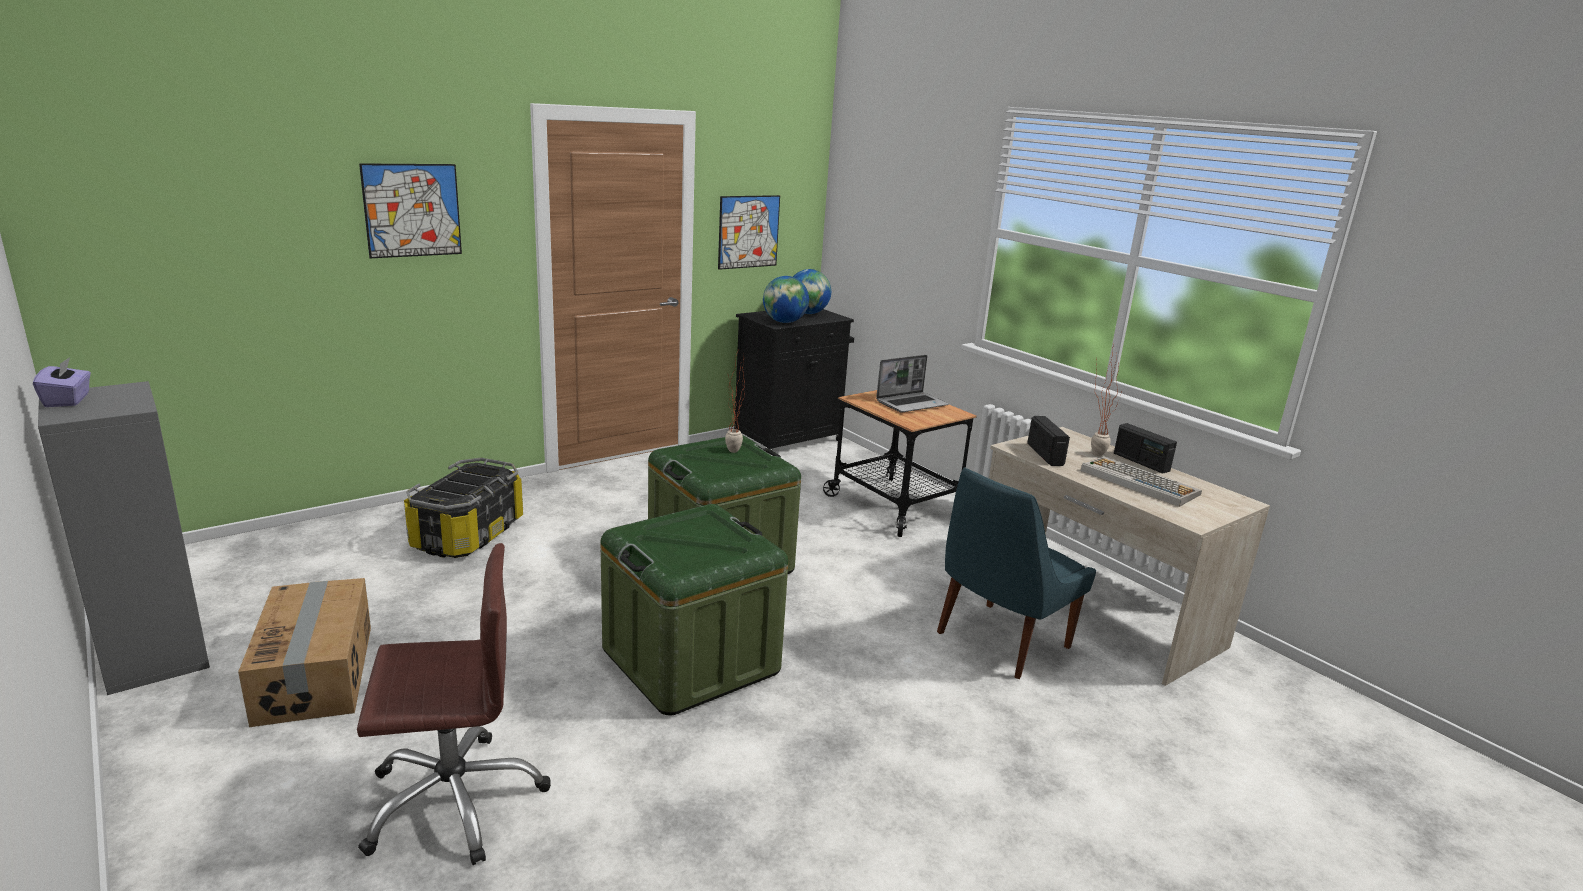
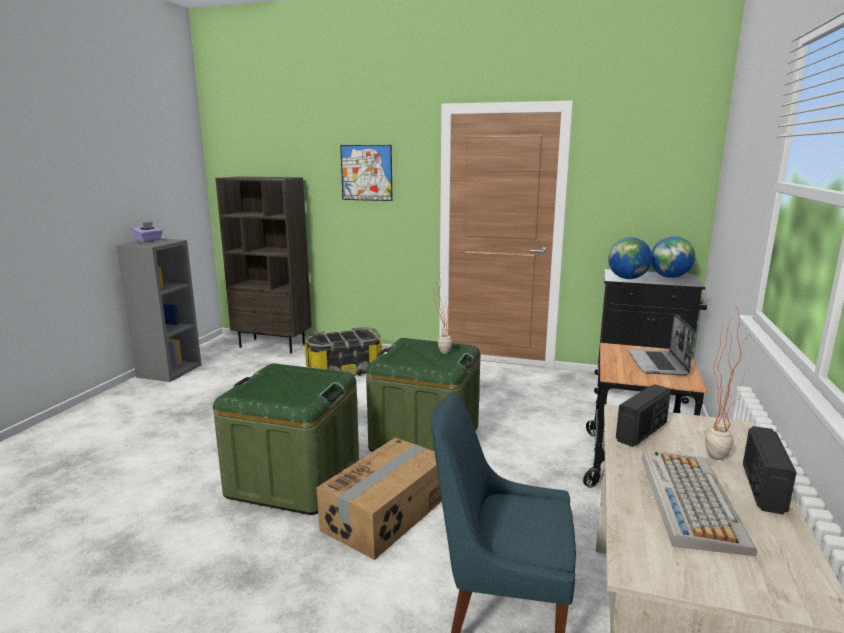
camera: 55 degrees right, 5 degrees down
cardboard box [238,578,371,727] -> cardboard box moved to [316,438,442,560]
brown office chair [357,543,551,865] -> none
picture [718,195,780,270] -> none
laptop [876,355,949,412] -> laptop turned 75 degrees clockwise [628,313,695,375]
none -> brown bookcase [215,176,312,353]

